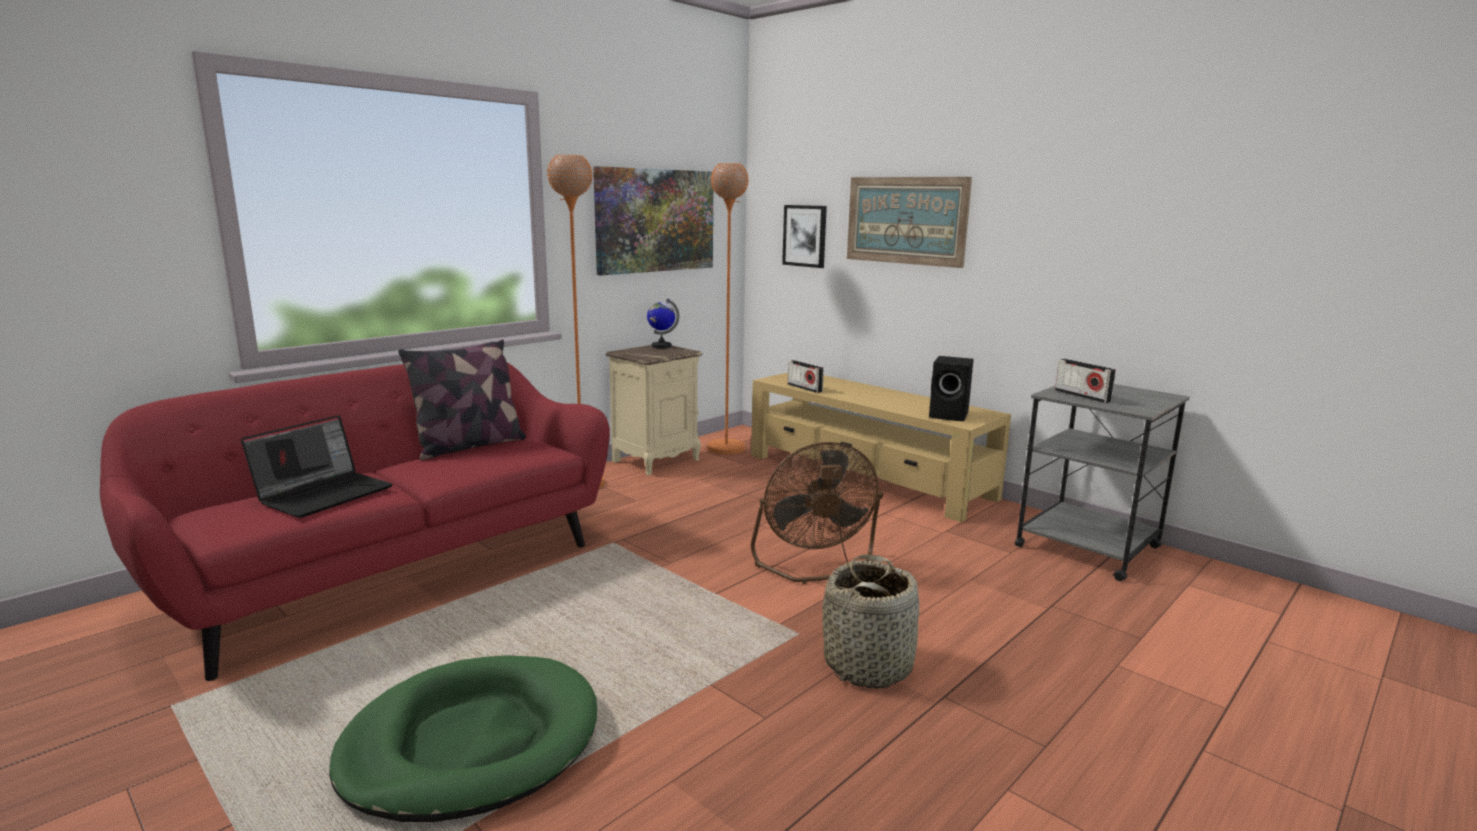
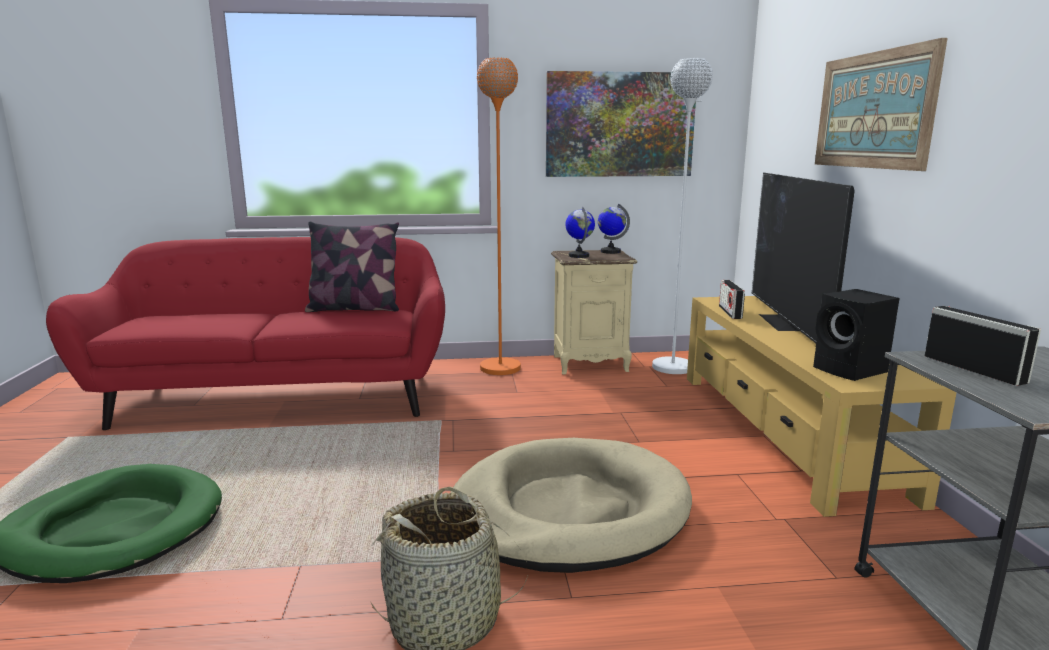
camera: 40 degrees right, 0 degrees up
laptop [241,415,393,518] -> none
orange floor lamp [707,163,749,455] -> white floor lamp [652,58,713,374]
brown fan [751,442,883,584] -> beige dog bed [450,438,692,573]
picture [782,205,827,268] -> none
radio [1055,359,1116,403] -> radio turned 150 degrees clockwise [925,306,1041,386]
none -> globe [566,206,595,258]
none -> television [752,173,855,343]

